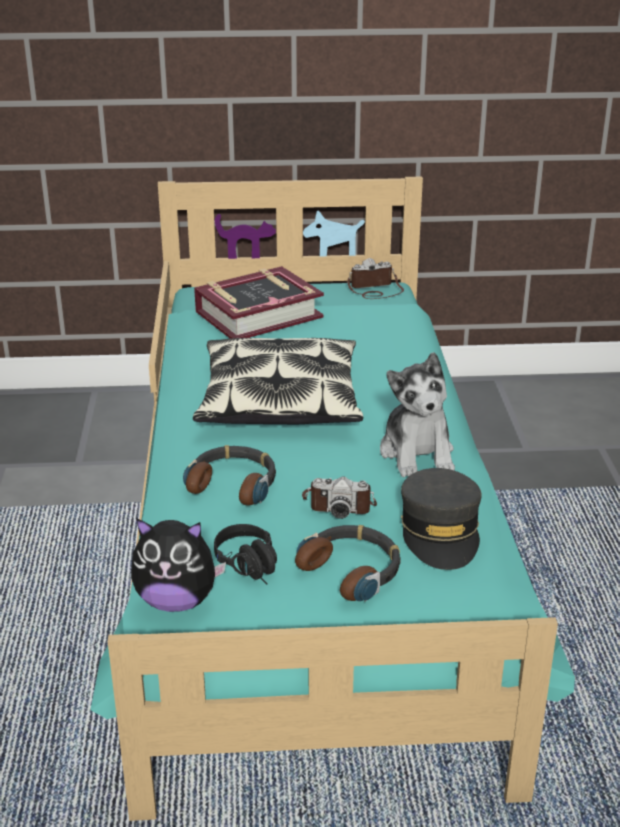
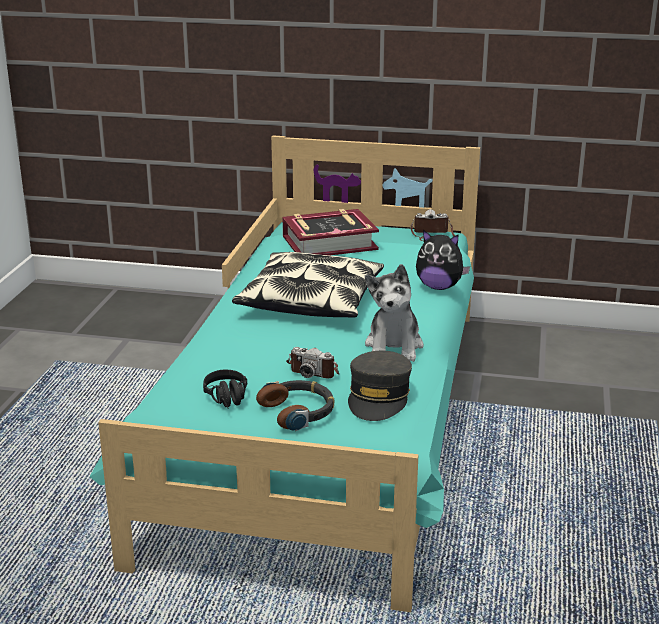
camera: 15 degrees right, 5 degrees down
plush toy [131,518,226,612] -> plush toy moved to [416,230,470,290]
headphones [183,445,276,506] -> none

